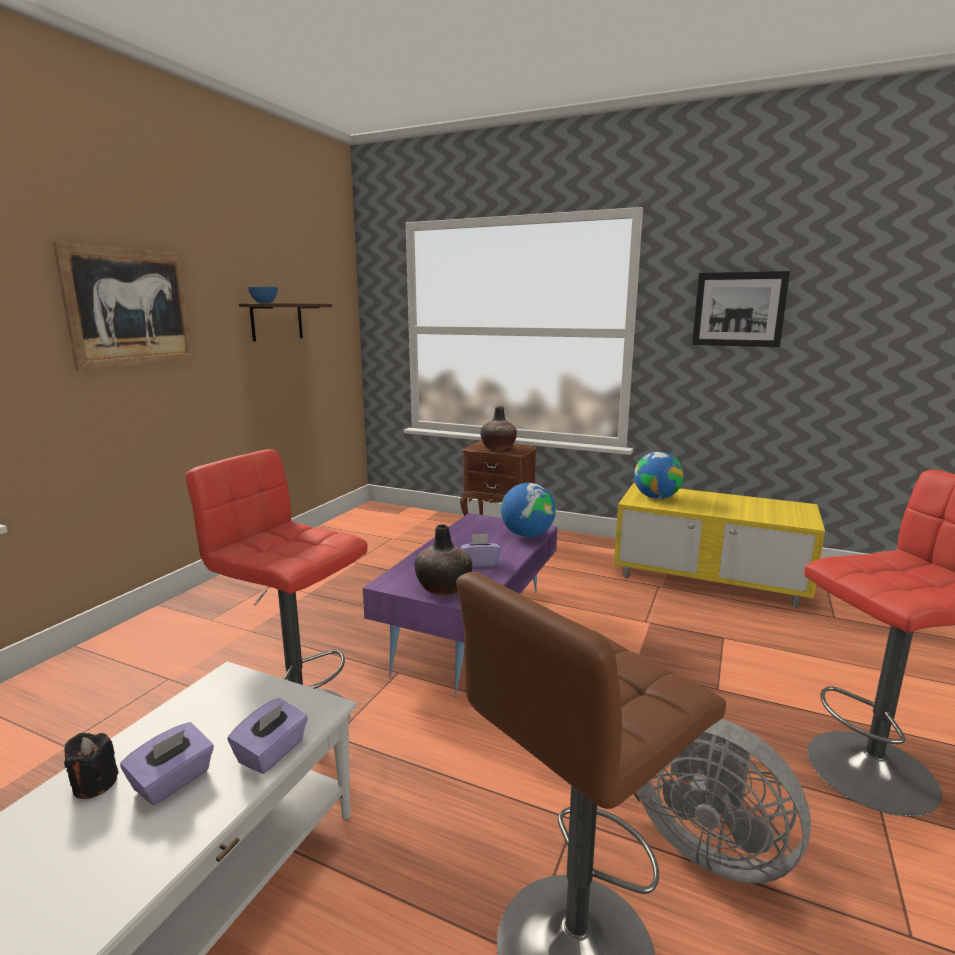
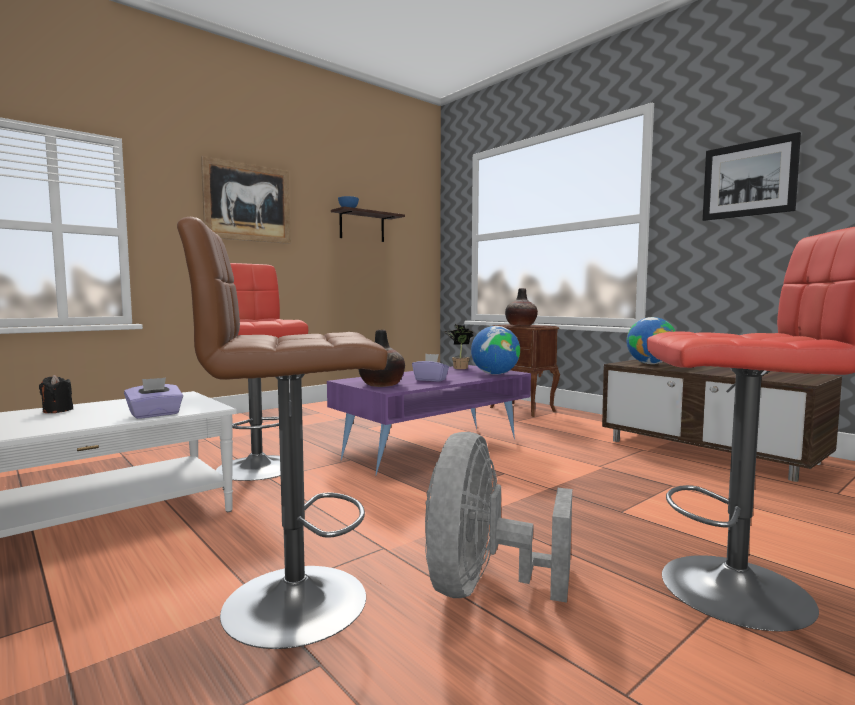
camera: 25 degrees right, 10 degrees down
purple tissue box [120,722,214,806] -> none
yellow tv stand [614,483,825,608] -> brown tv stand [602,359,842,482]
grey fan [638,719,811,883] -> grey fan turned 45 degrees clockwise [425,432,572,603]
none -> potted plant [442,324,474,369]

